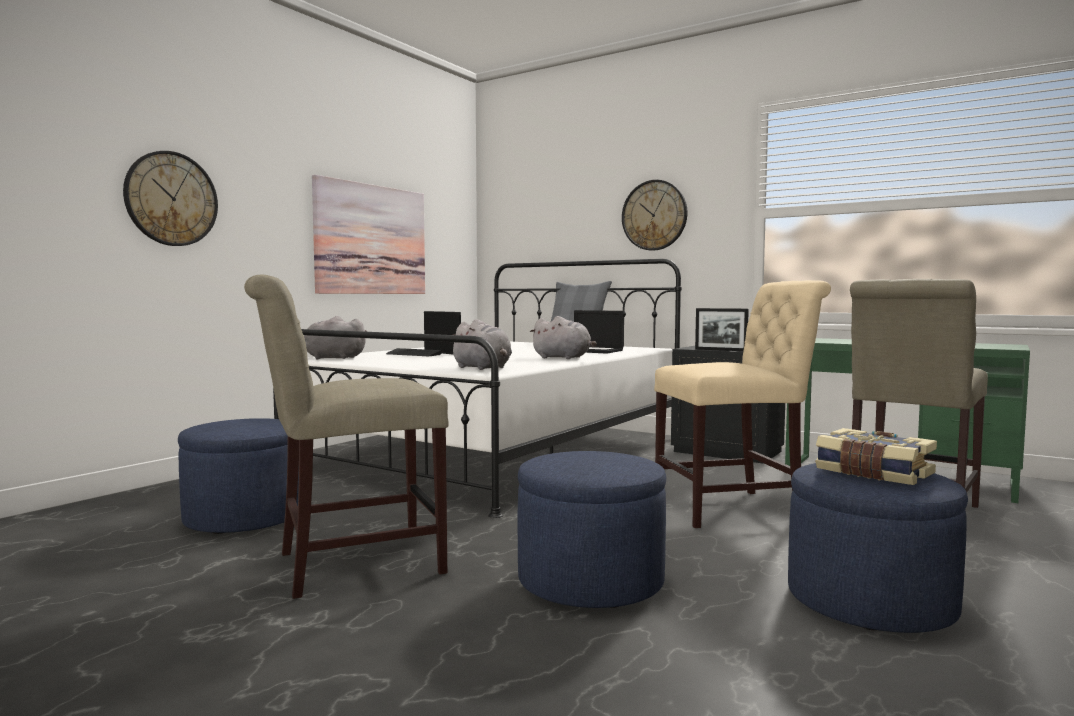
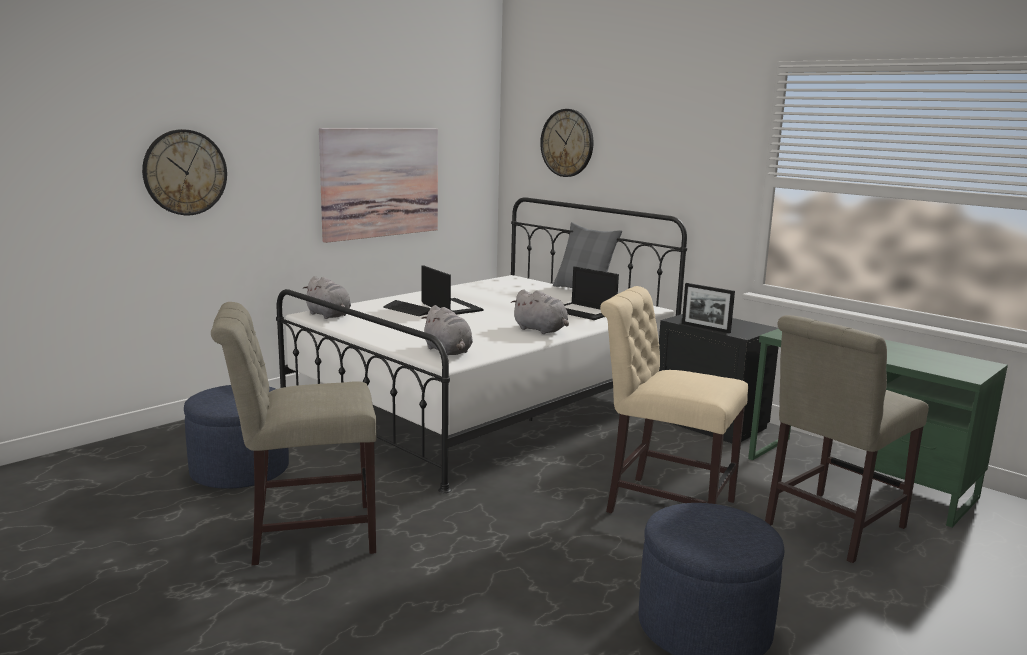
camera: 10 degrees right, 10 degrees up
grey plush toy [304,316,367,360] -> grey plush toy turned 150 degrees counterclockwise [303,276,351,319]
blue ottoman [518,451,666,608] -> none
wall clock [622,180,687,251] -> wall clock moved to [540,109,594,177]
beige chair [654,280,831,528] -> beige chair turned 150 degrees counterclockwise [600,286,748,513]
book [815,428,937,485] -> none

